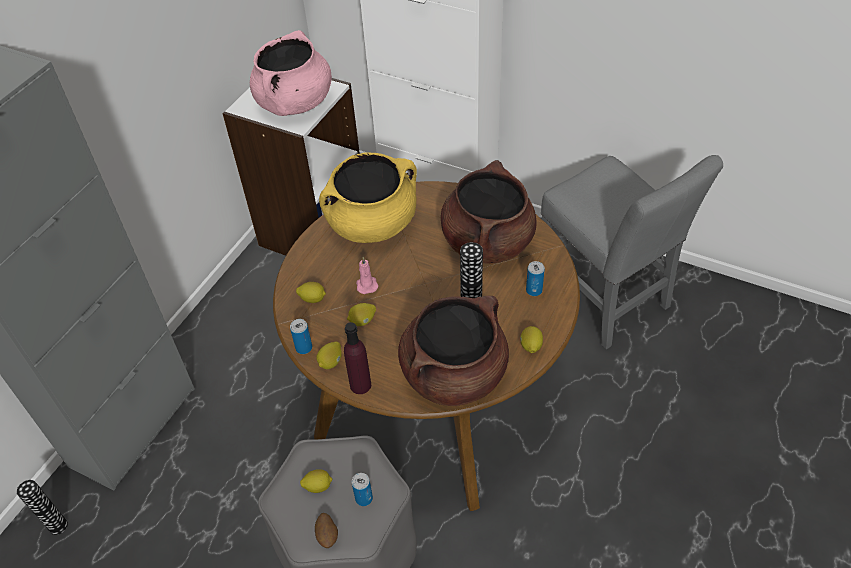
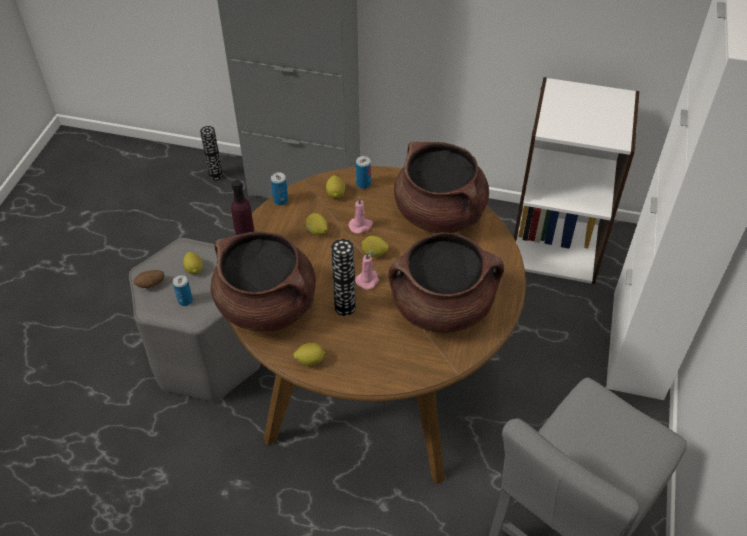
camera: 75 degrees right, 0 degrees up
pink cooking pot [250,30,332,116] -> none
lemon [316,342,342,369] -> lemon moved to [361,236,389,257]
yellow cooking pot [319,152,417,243] -> brown cooking pot [394,141,489,233]
can [526,261,545,296] -> can moved to [356,156,371,189]
none -> pink candle [355,252,379,290]

